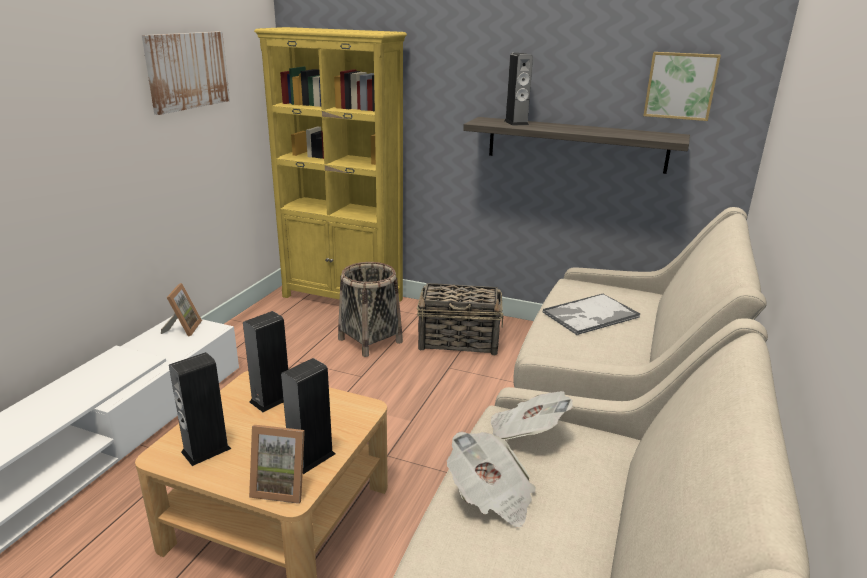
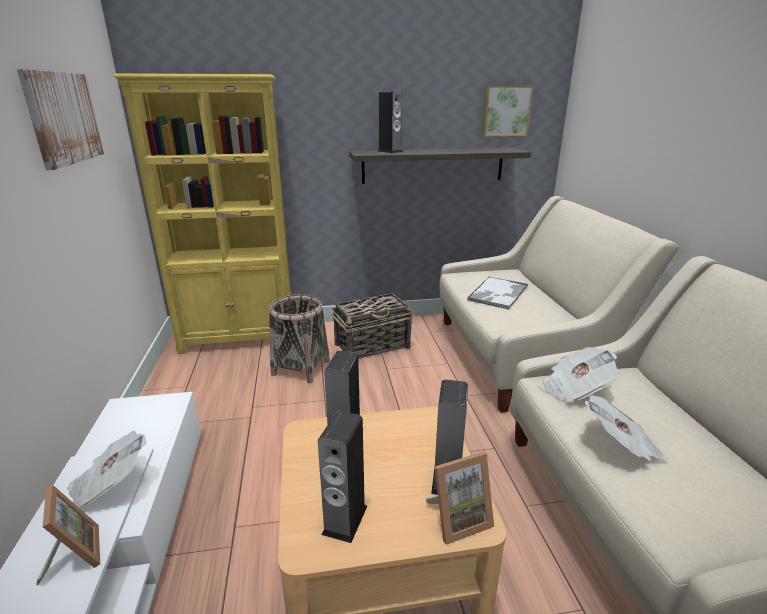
camera: 30 degrees left, 0 degrees up
picture frame [161,283,202,336] -> picture frame moved to [36,484,100,585]
none -> newspaper [67,430,146,508]

